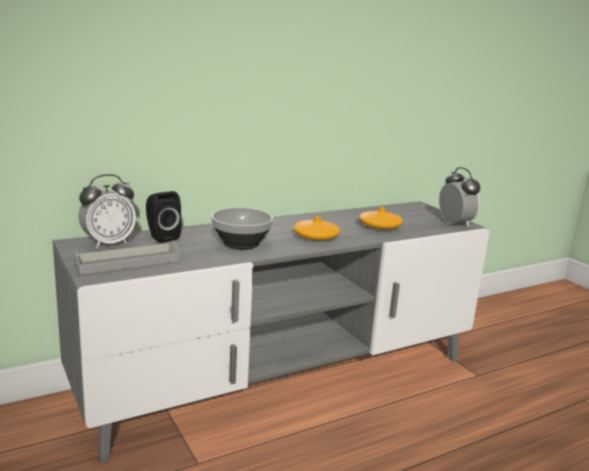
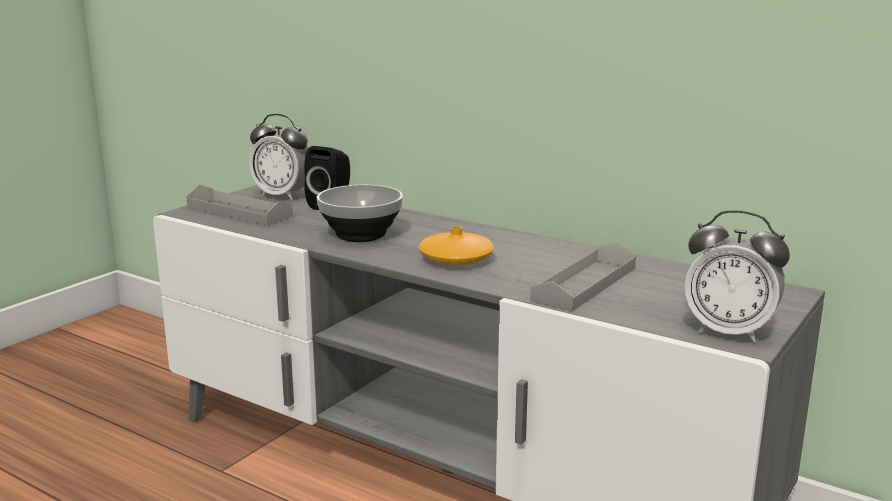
camera: 65 degrees right, 0 degrees up
orange vase [359,207,403,230] -> grey tray [530,242,636,312]
alarm clock [439,167,480,227] -> alarm clock turned 75 degrees clockwise [685,210,790,343]

